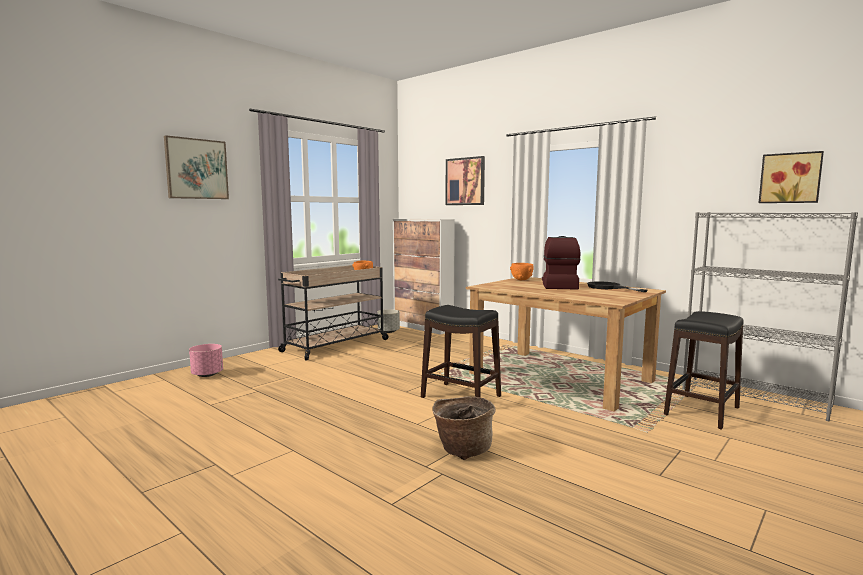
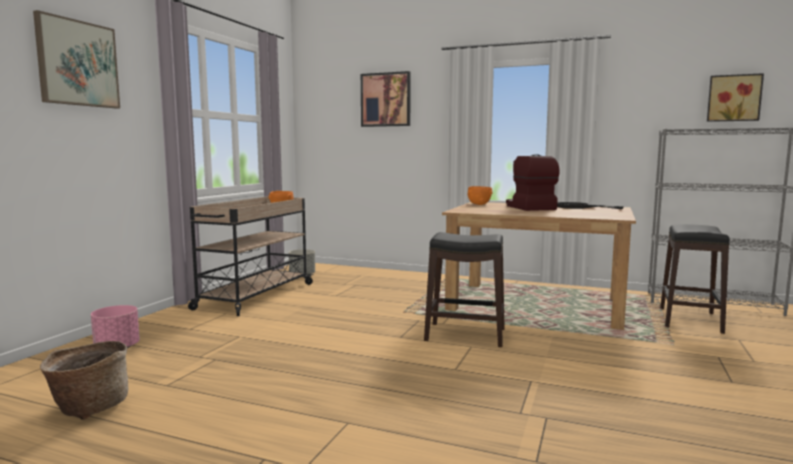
camera: 20 degrees left, 0 degrees up
cabinet [393,219,455,335] -> none
basket [432,397,495,460] -> basket moved to [40,341,128,420]

